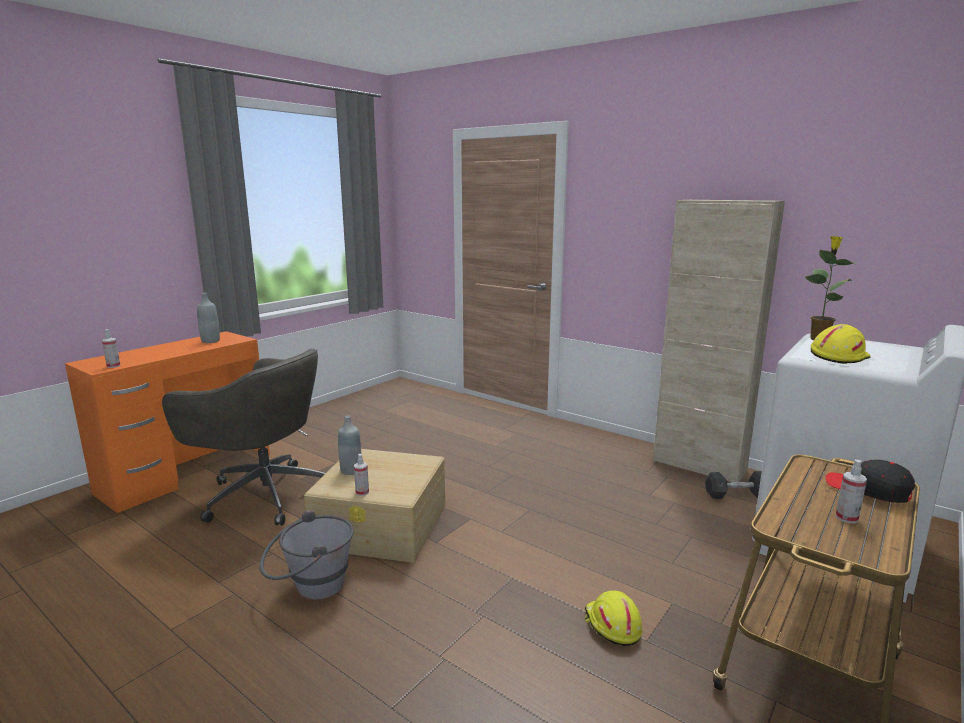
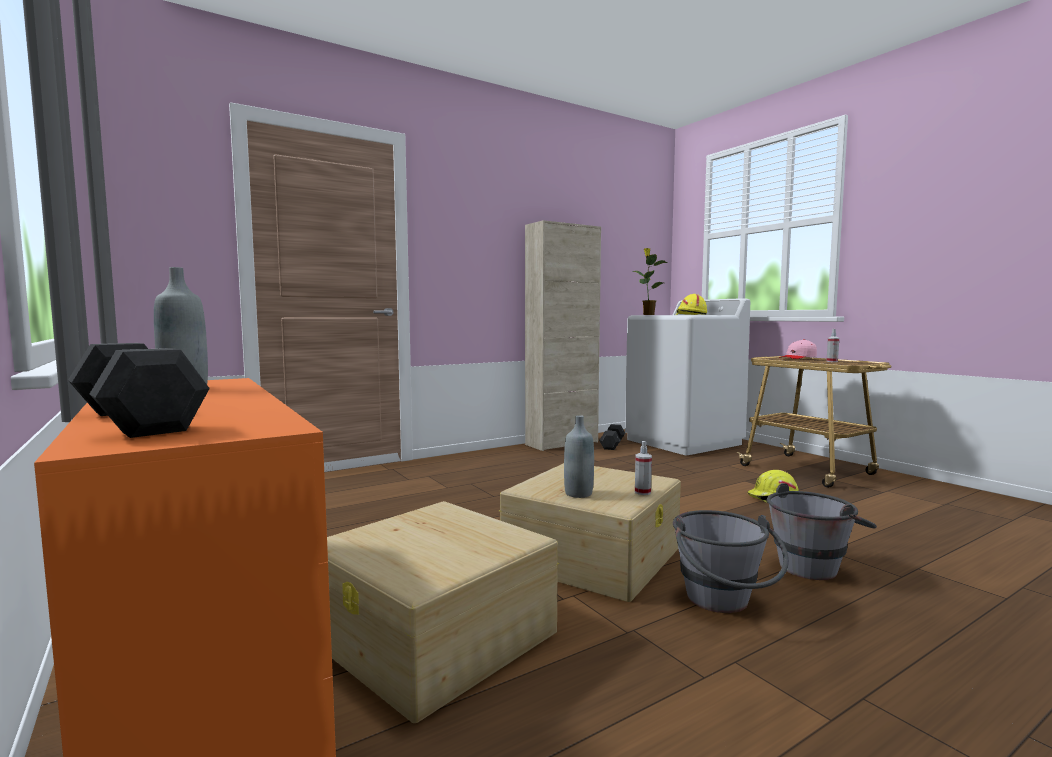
camera: 70 degrees left, 10 degrees down
spray bottle [102,329,121,368] -> none
grey office chair [162,349,326,526] -> beige storage box [327,501,559,723]
black cap [826,460,915,503] -> pink cap [779,339,817,359]
none -> grey dumbbell [68,343,210,438]
none -> grey bucket [767,483,877,580]

